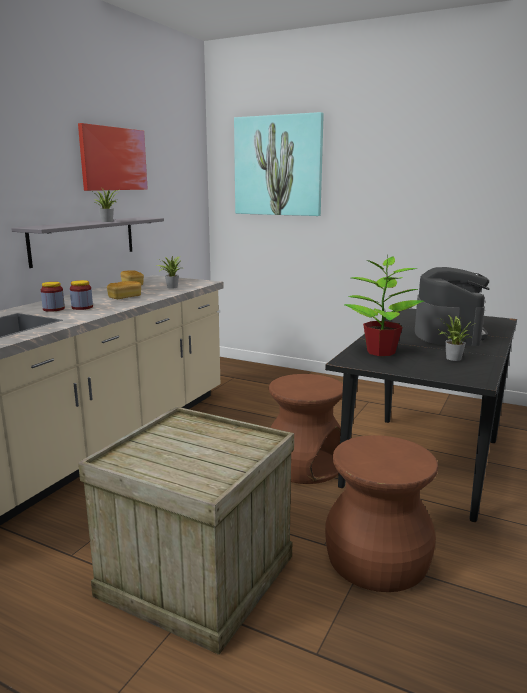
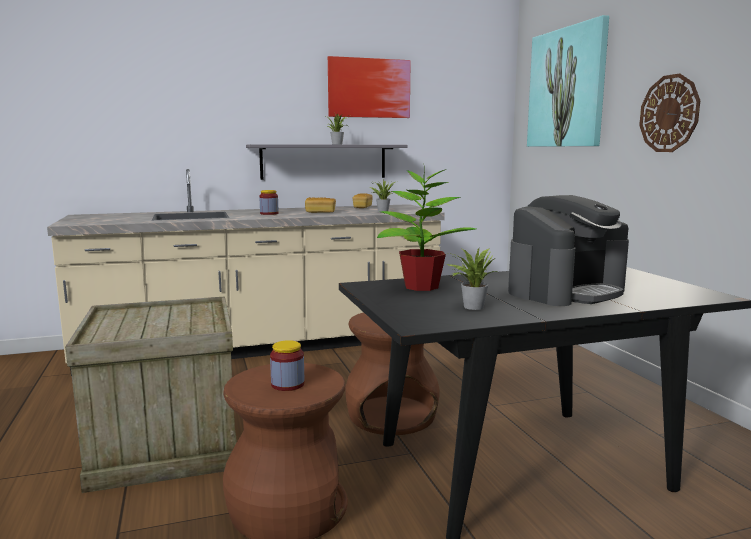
camera: 45 degrees right, 5 degrees down
jar [41,282,65,312] -> jar moved to [270,340,305,391]
none -> wall clock [639,73,700,152]

